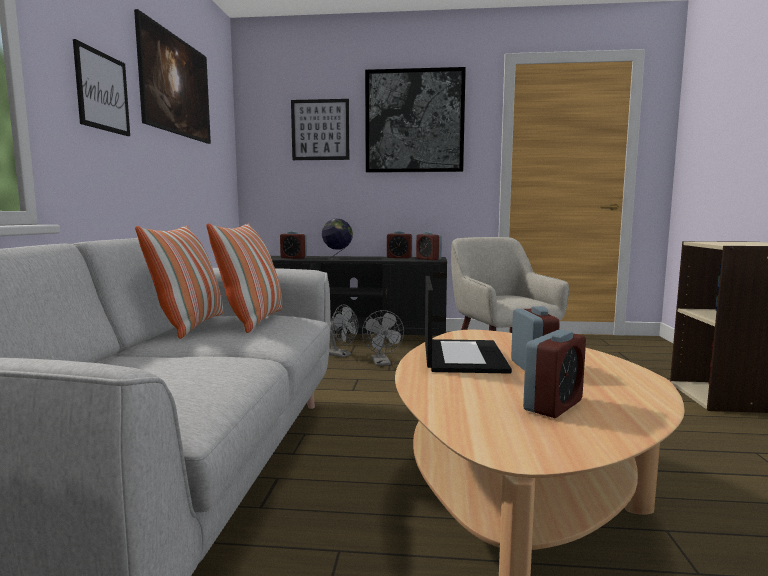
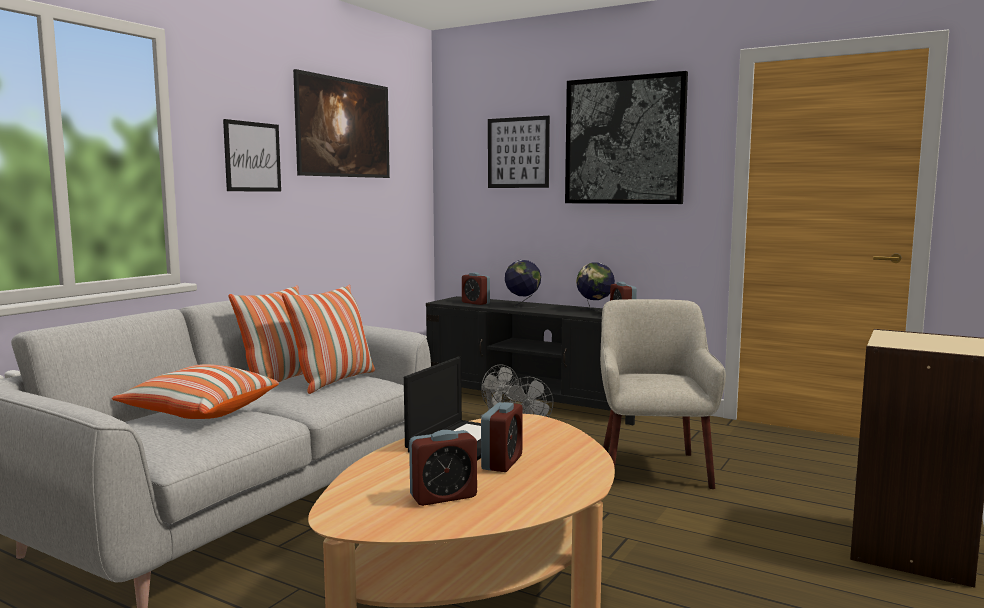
camera: 25 degrees right, 0 degrees up
alarm clock [387,231,412,258] -> globe [576,263,615,312]
none -> pillow [112,364,279,419]

